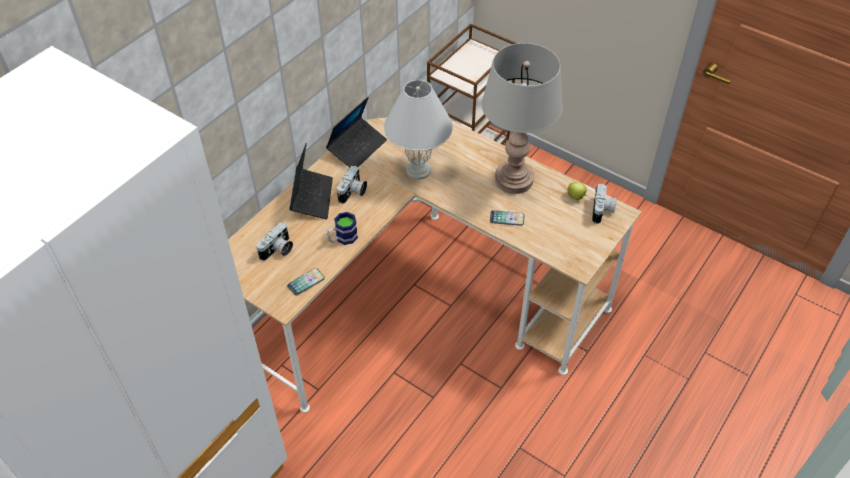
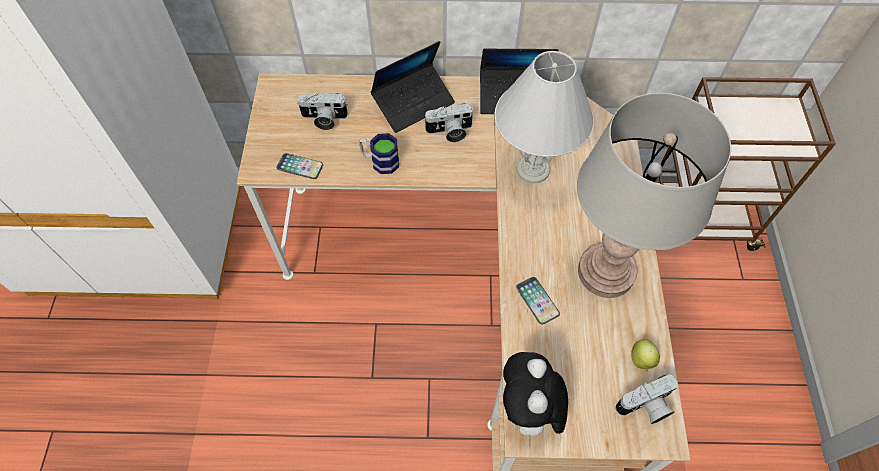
camera: 55 degrees right, 10 degrees up
none -> plush toy [503,352,568,447]

